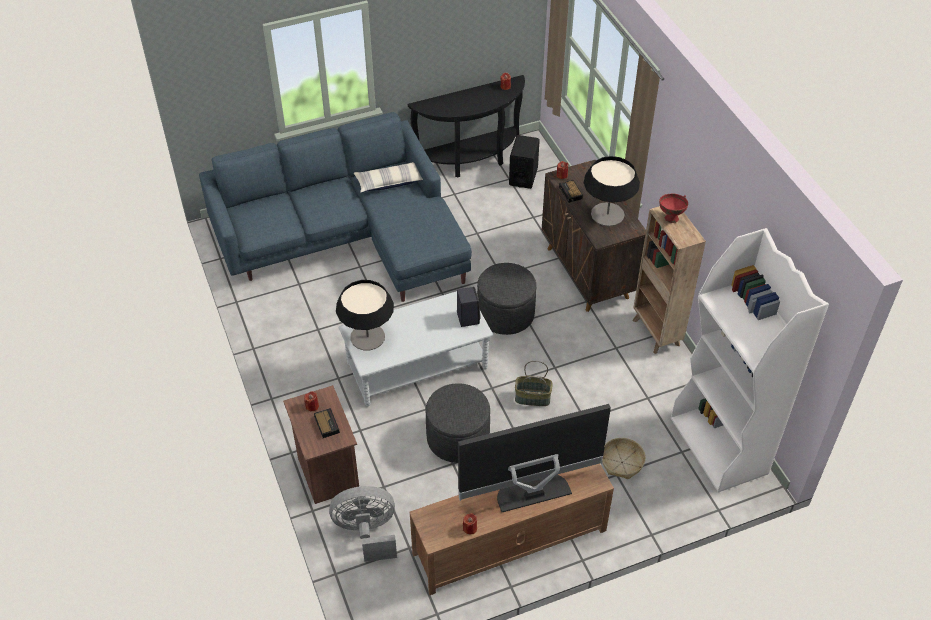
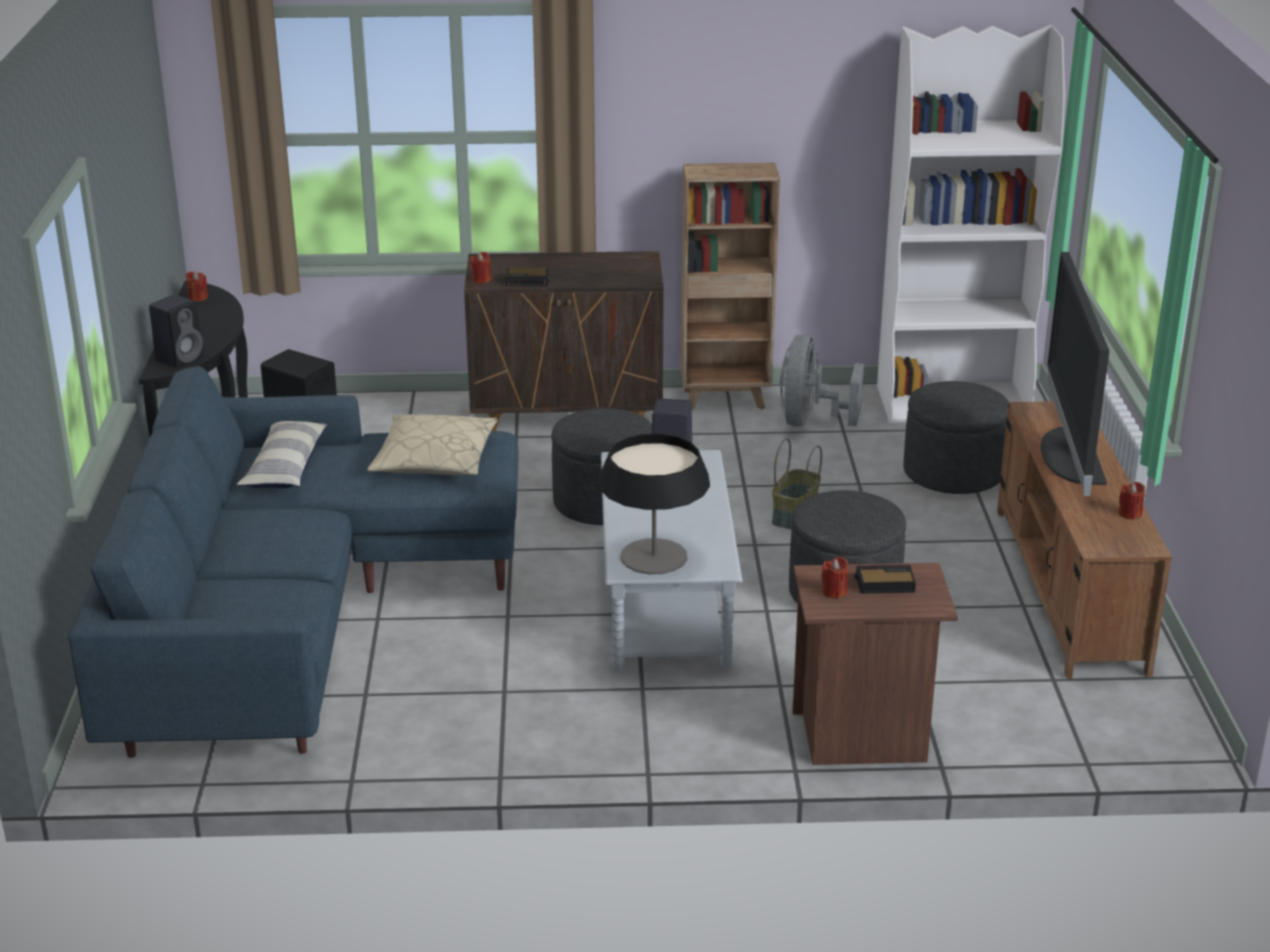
camera: 70 degrees left, 20 degrees down
grey fan [329,486,397,562] -> grey fan moved to [780,335,864,427]
table lamp [584,156,640,226] -> none
basket [602,438,646,479] -> grey ottoman [903,381,1009,494]
red bowl [659,193,688,223] -> none
none -> black speaker [149,294,204,368]
none -> beige pillow [367,414,497,475]

